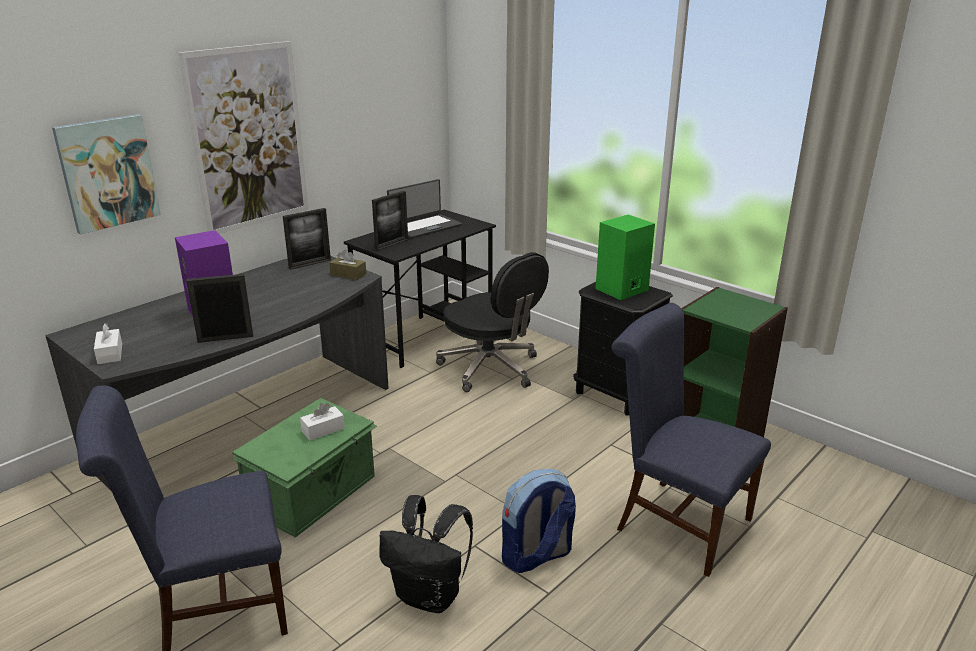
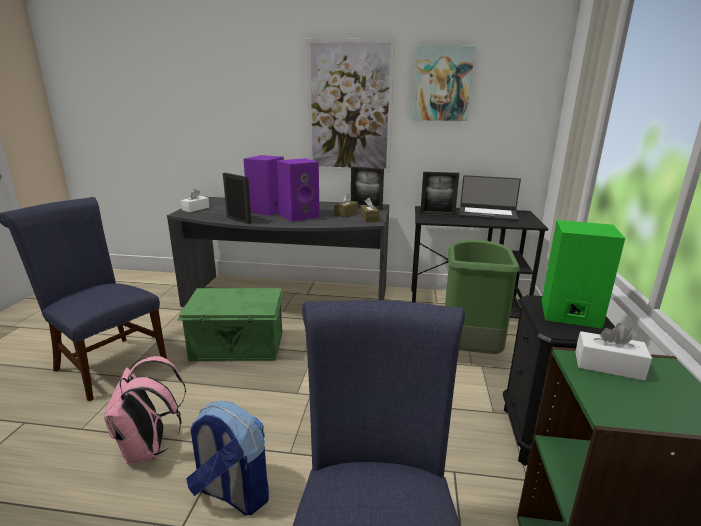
camera: 55 degrees right, 5 degrees down
picture [52,114,161,234] -> picture moved to [413,46,475,121]
white tissue box [300,403,345,440] -> white tissue box moved to [575,323,652,381]
black backpack [379,495,473,613] -> pink backpack [104,356,186,464]
black office chair [436,252,549,392] -> green trash can [445,240,520,354]
none -> purple speaker [277,158,320,222]
none -> brown tissue box [334,193,358,217]

